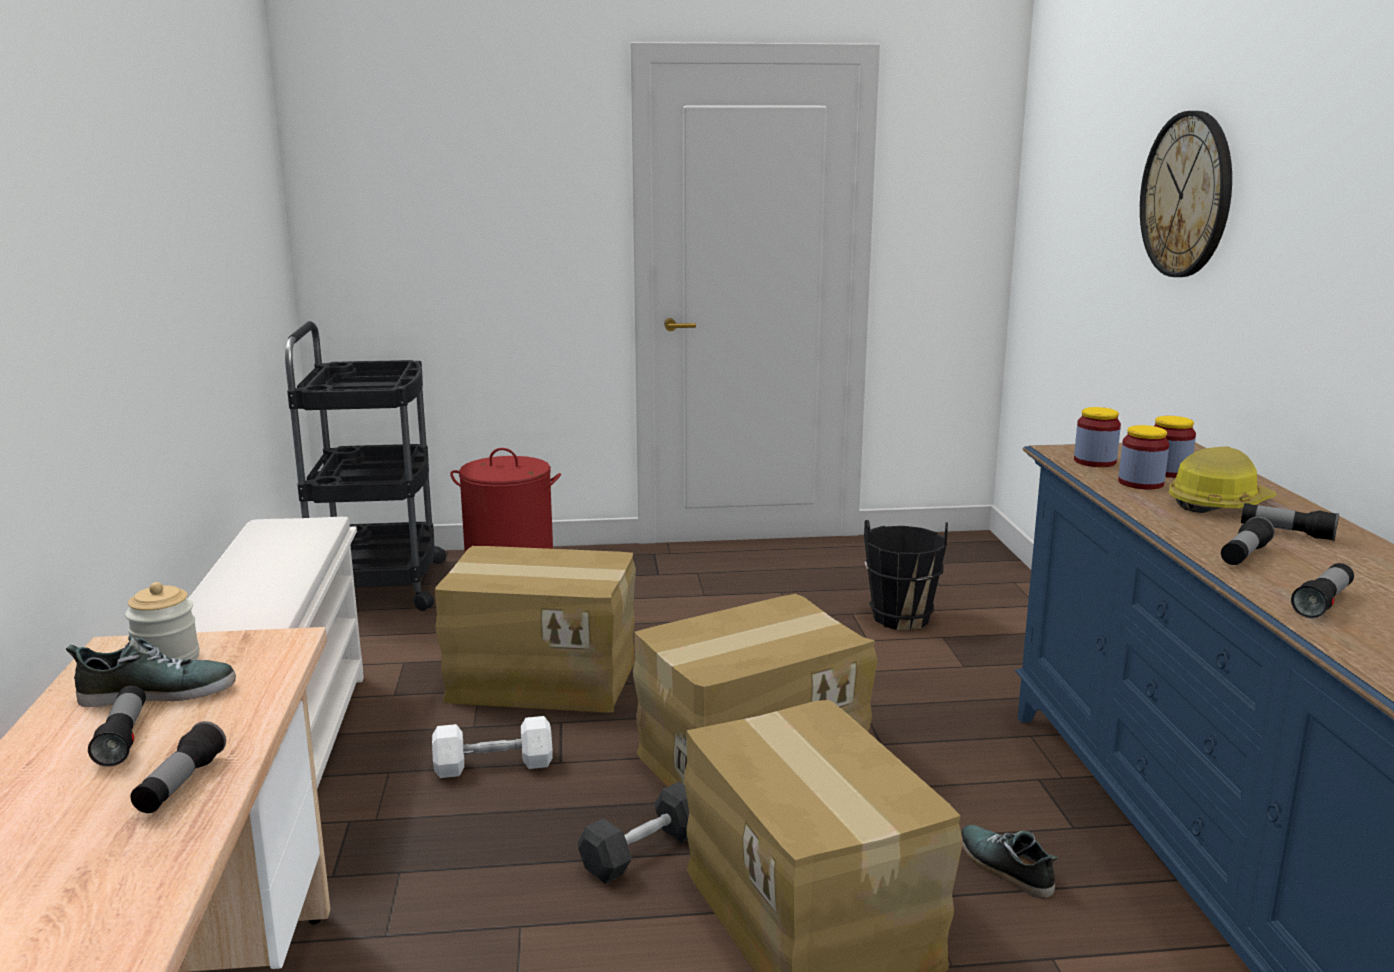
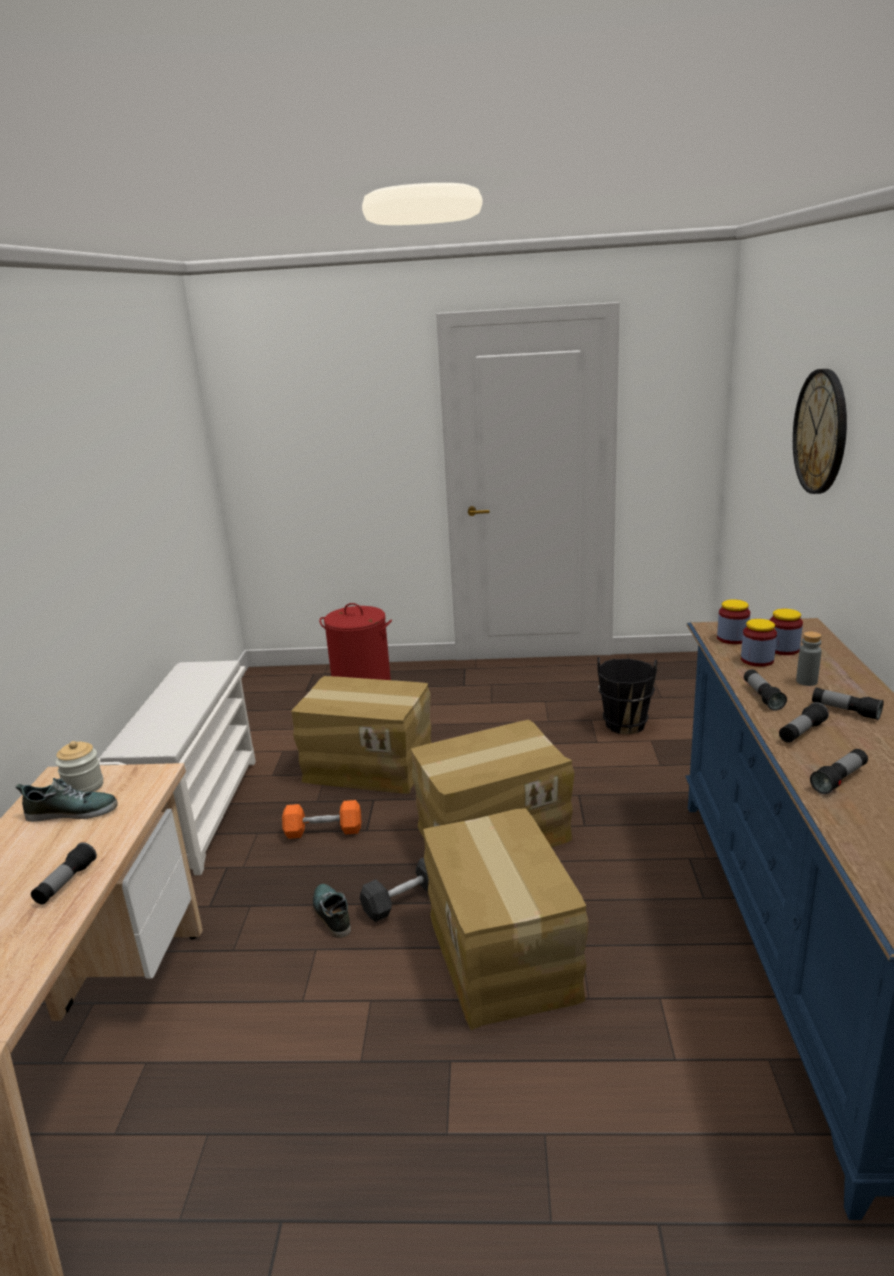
camera: 10 degrees right, 5 degrees up
flashlight [88,685,146,767] -> flashlight moved to [744,669,787,711]
black cart [285,321,446,611] -> none
white dumbbell [432,716,553,778] -> orange dumbbell [282,800,361,839]
shoe [961,825,1058,898] -> shoe moved to [313,884,351,938]
hard hat [1169,446,1277,513] -> grey bottle [796,631,822,686]

